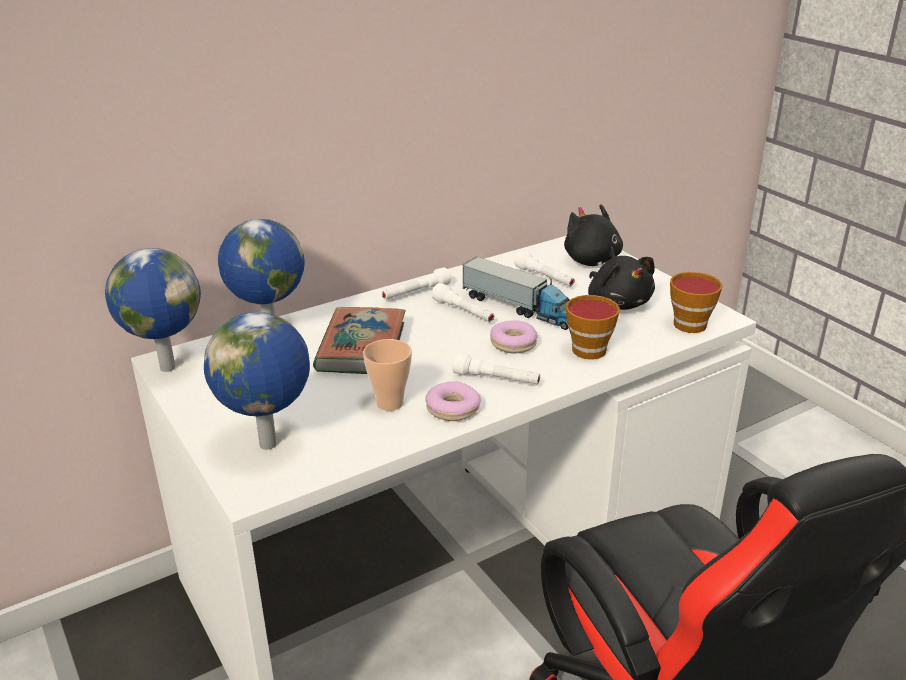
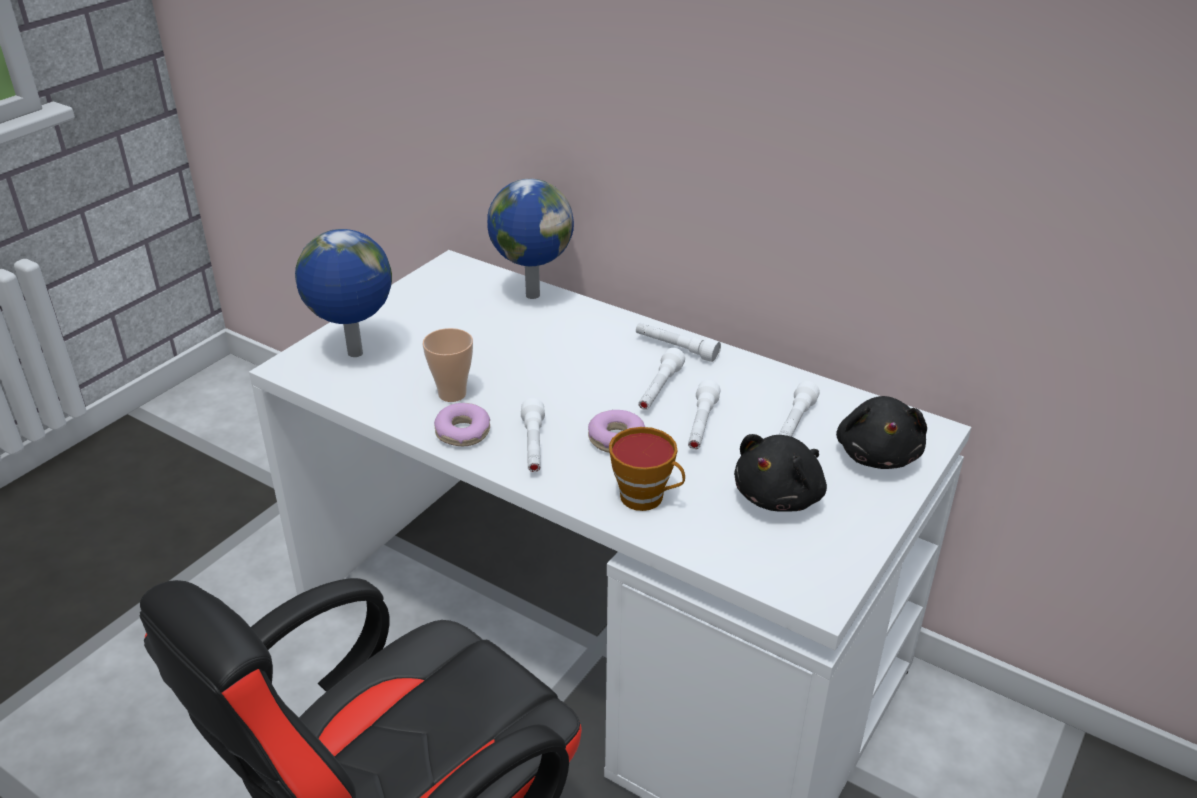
camera: 65 degrees right, 5 degrees up
globe [105,248,201,372] -> none
book [313,307,406,374] -> none
toy truck [462,256,569,330] -> white flashlight [688,380,720,450]
black plush toy [564,204,623,268] -> black plush toy turned 150 degrees clockwise [836,396,927,469]
cup [670,272,722,333] -> none

